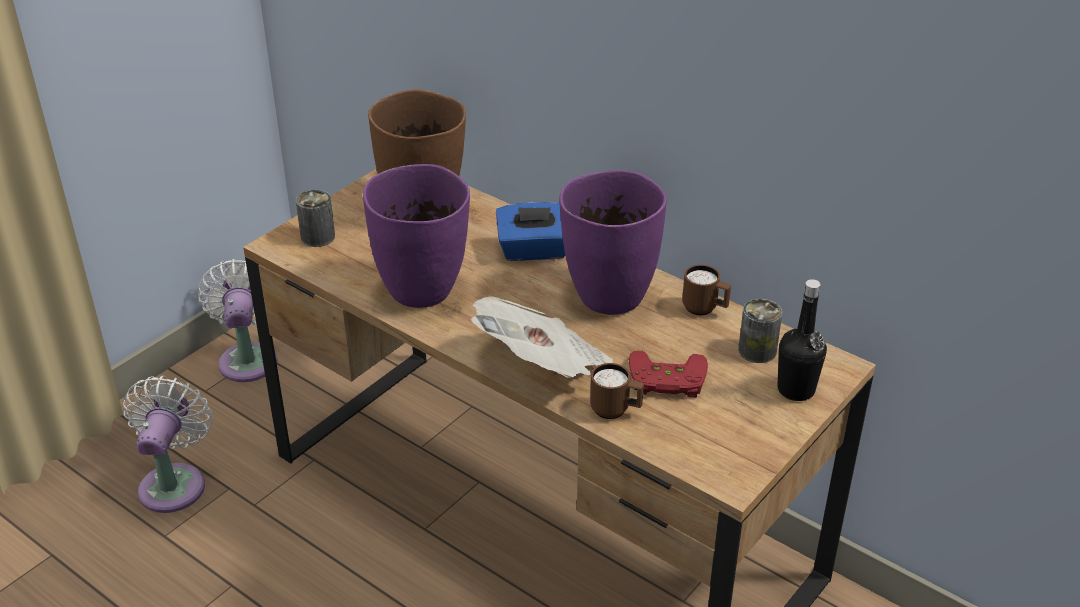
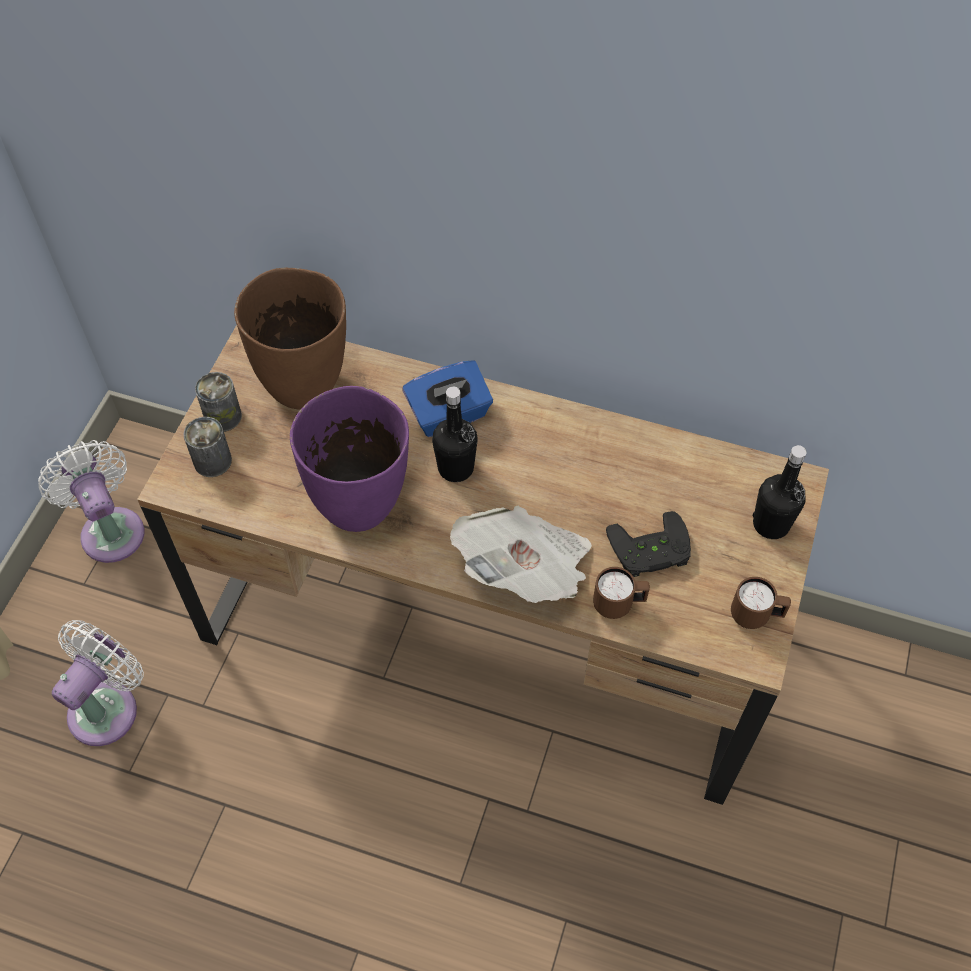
camera: 20 degrees left, 20 degrees up
white fan [123,376,212,513] -> white fan turned 45 degrees clockwise [52,620,144,746]
purple vase [559,170,667,315] -> none
red game controller [629,351,708,398] -> black game controller [606,511,691,577]
brown mug [682,265,731,315] -> brown mug moved to [731,577,791,629]
can [738,299,783,363] -> can moved to [195,372,242,432]
none -> black bottle [432,387,478,482]

